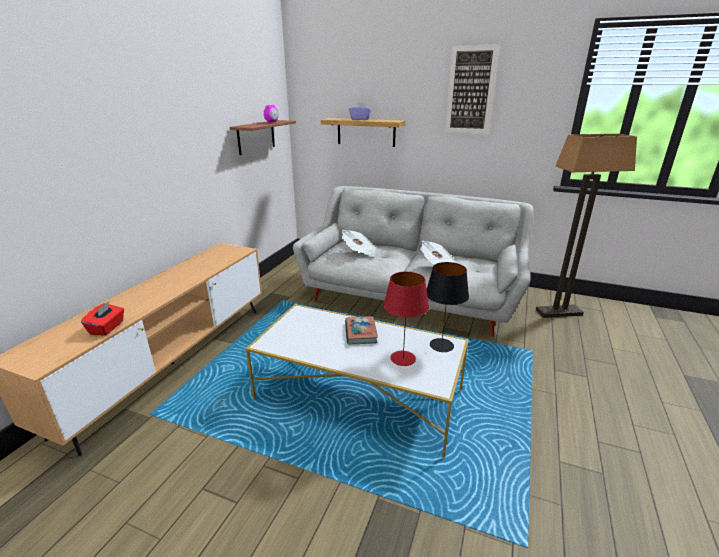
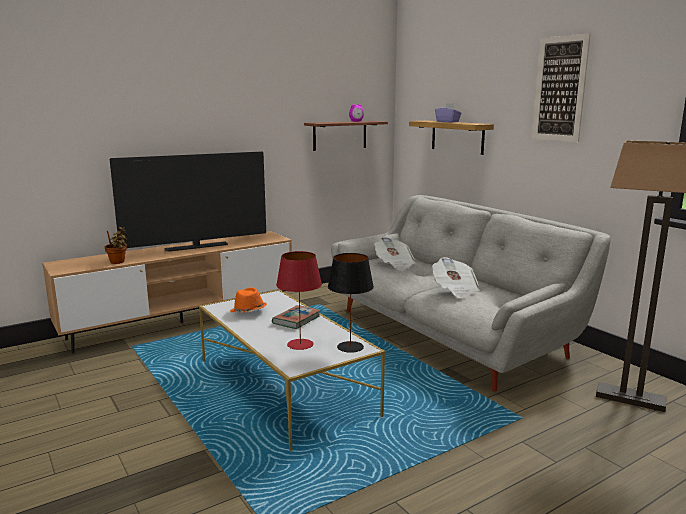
camera: 35 degrees right, 10 degrees down
red tissue box [81,302,124,336] -> potted plant [104,227,127,264]
none -> television [110,151,266,252]
none -> orange hat [230,287,267,313]

